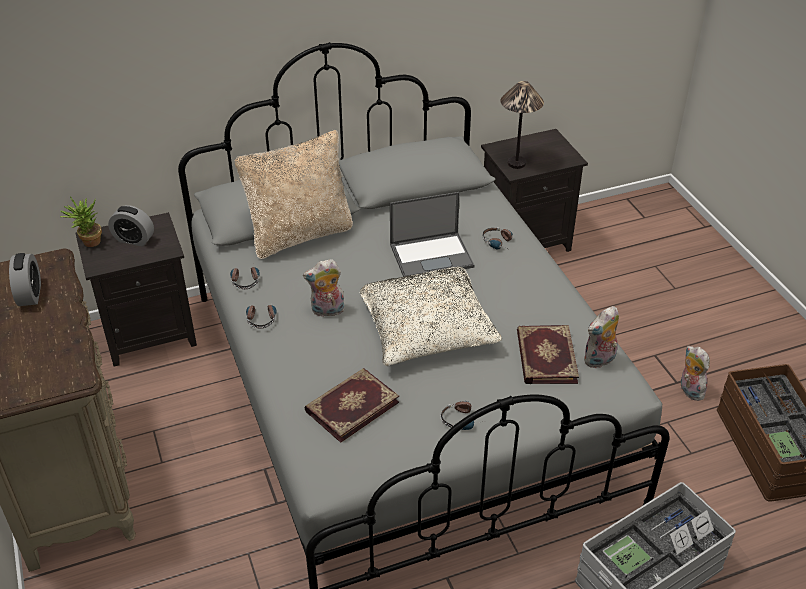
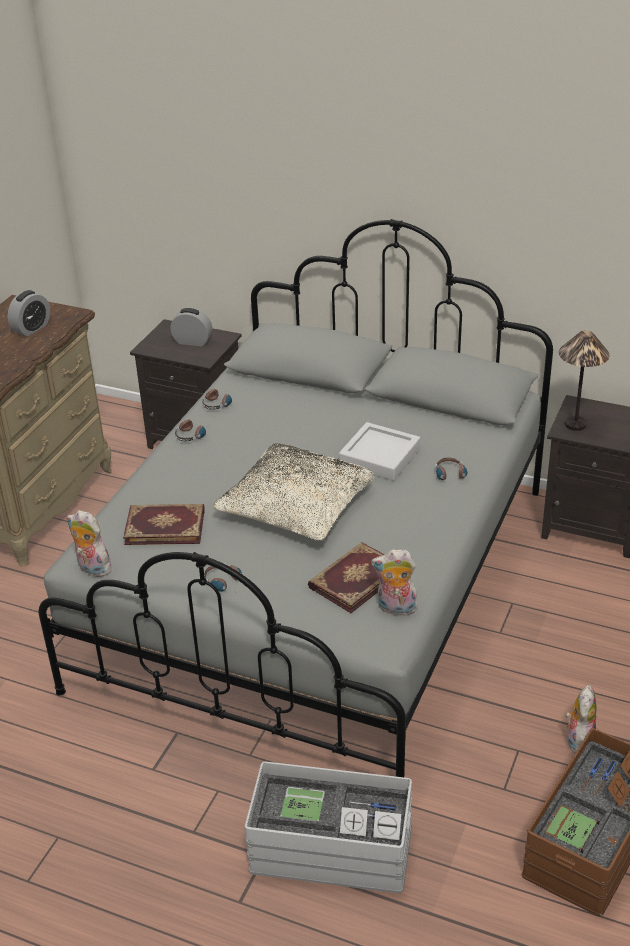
camera: 45 degrees right, 5 degrees down
potted plant [60,197,102,247] -> none
alarm clock [108,205,154,246] -> alarm clock turned 135 degrees clockwise [170,308,212,346]
beige pillow [234,130,353,259] -> none
plush toy [303,259,345,317] -> plush toy moved to [67,510,113,577]
laptop [390,192,474,277] -> grey tray [339,422,420,481]

